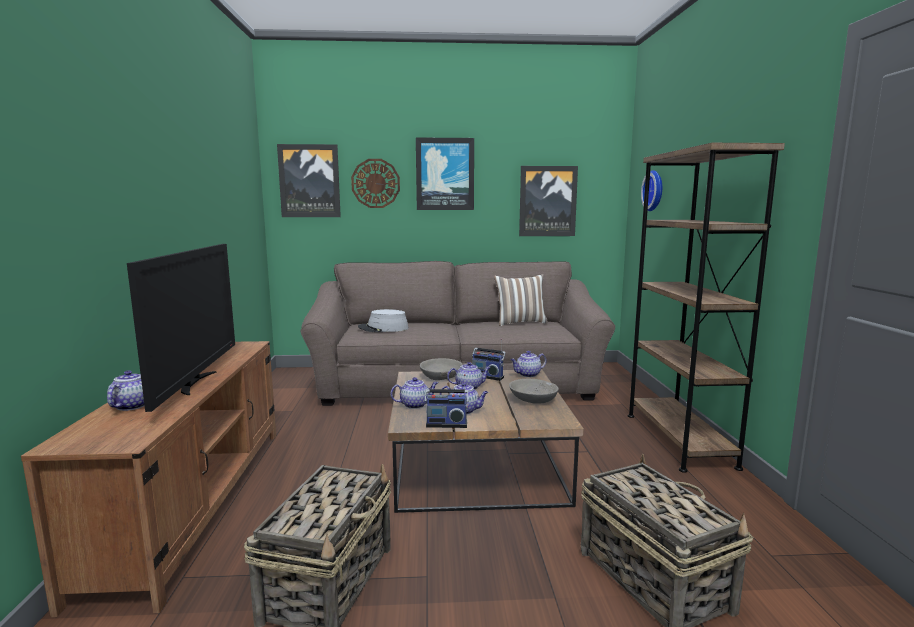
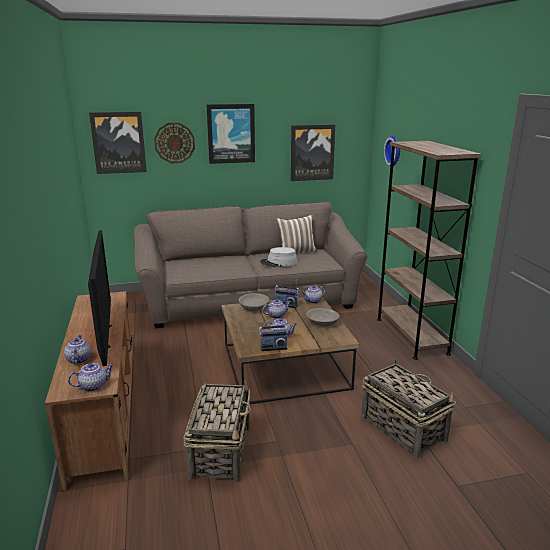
camera: 10 degrees left, 10 degrees up
grey hat [358,309,409,332] -> grey hat moved to [260,247,298,267]
teapot [390,377,438,409] -> teapot moved to [68,363,114,391]

